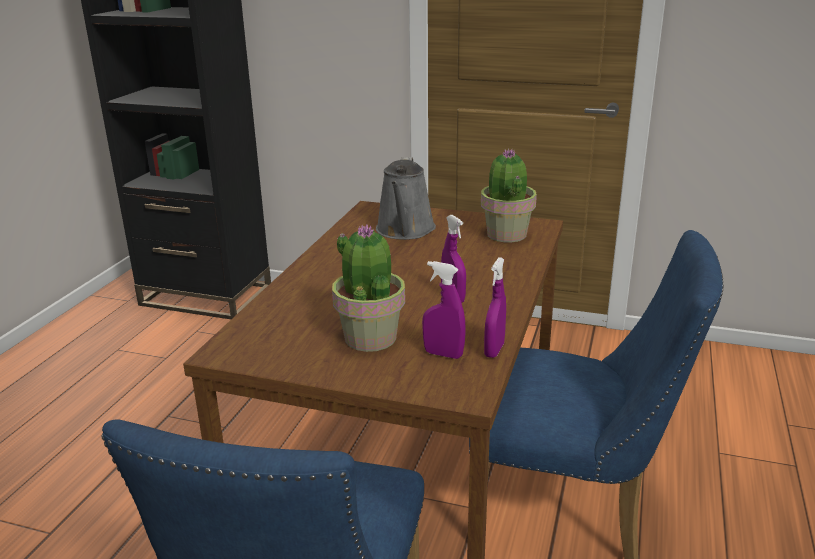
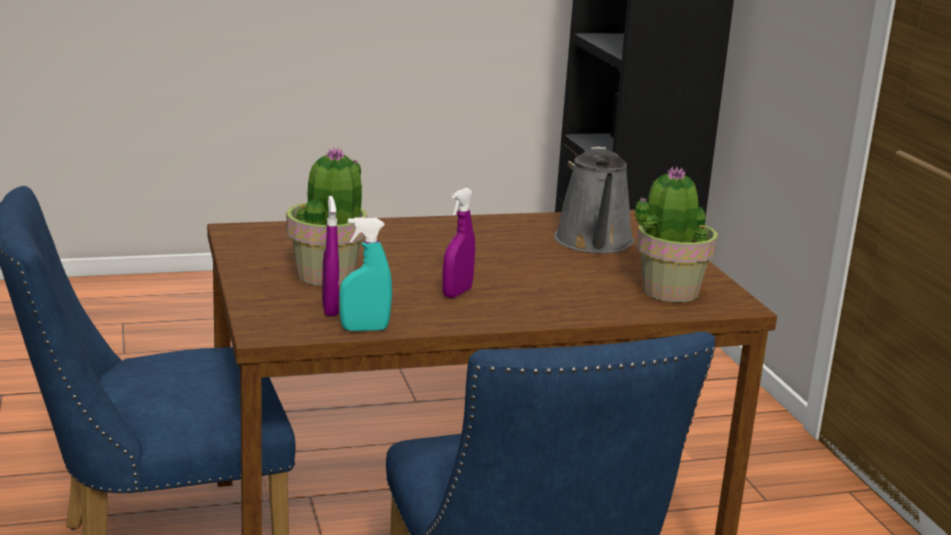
camera: 55 degrees right, 5 degrees down
grey watering can [376,157,436,240] -> grey watering can turned 60 degrees counterclockwise [554,146,634,253]
purple spray bottle [484,257,506,358] -> turquoise spray bottle [339,217,392,331]

